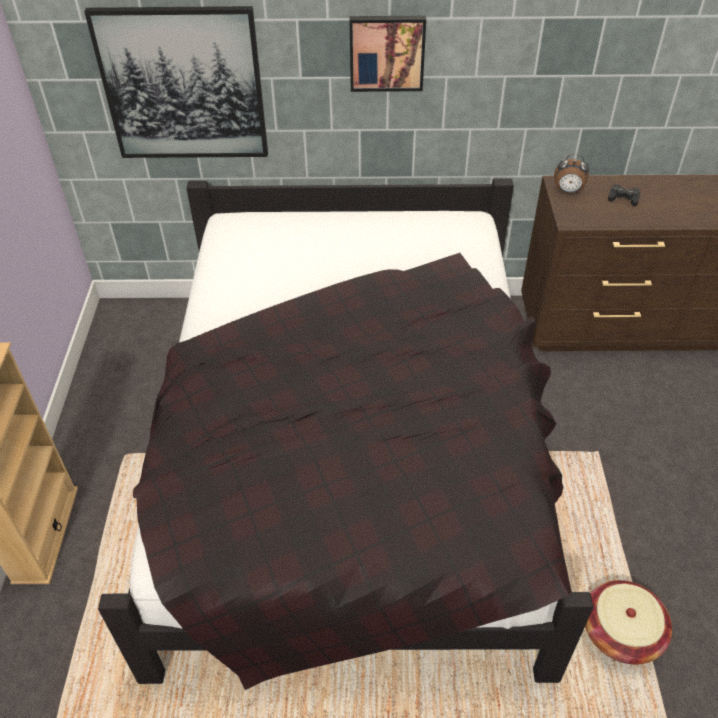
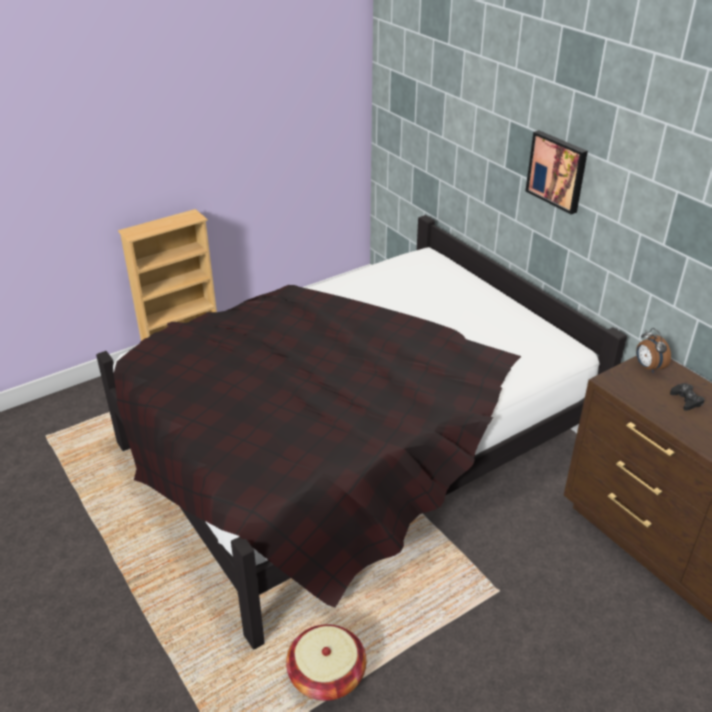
camera: 55 degrees right, 10 degrees down
picture [84,6,268,158] -> none

